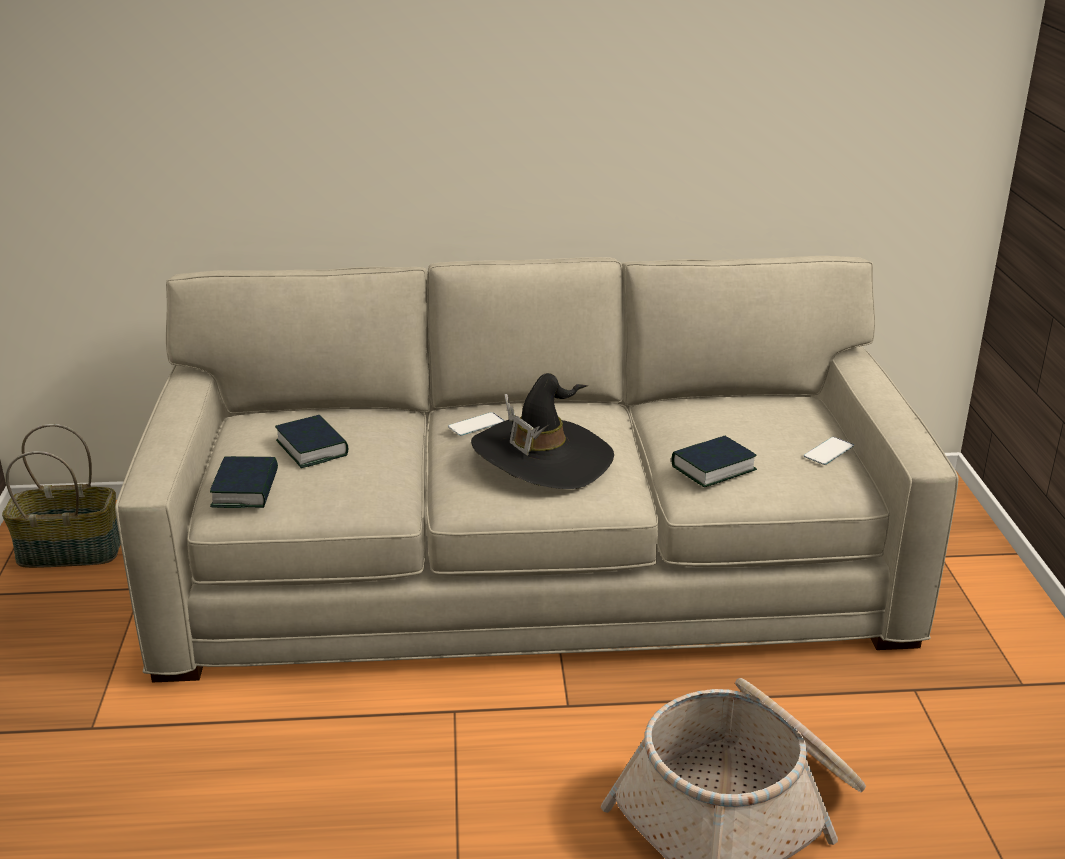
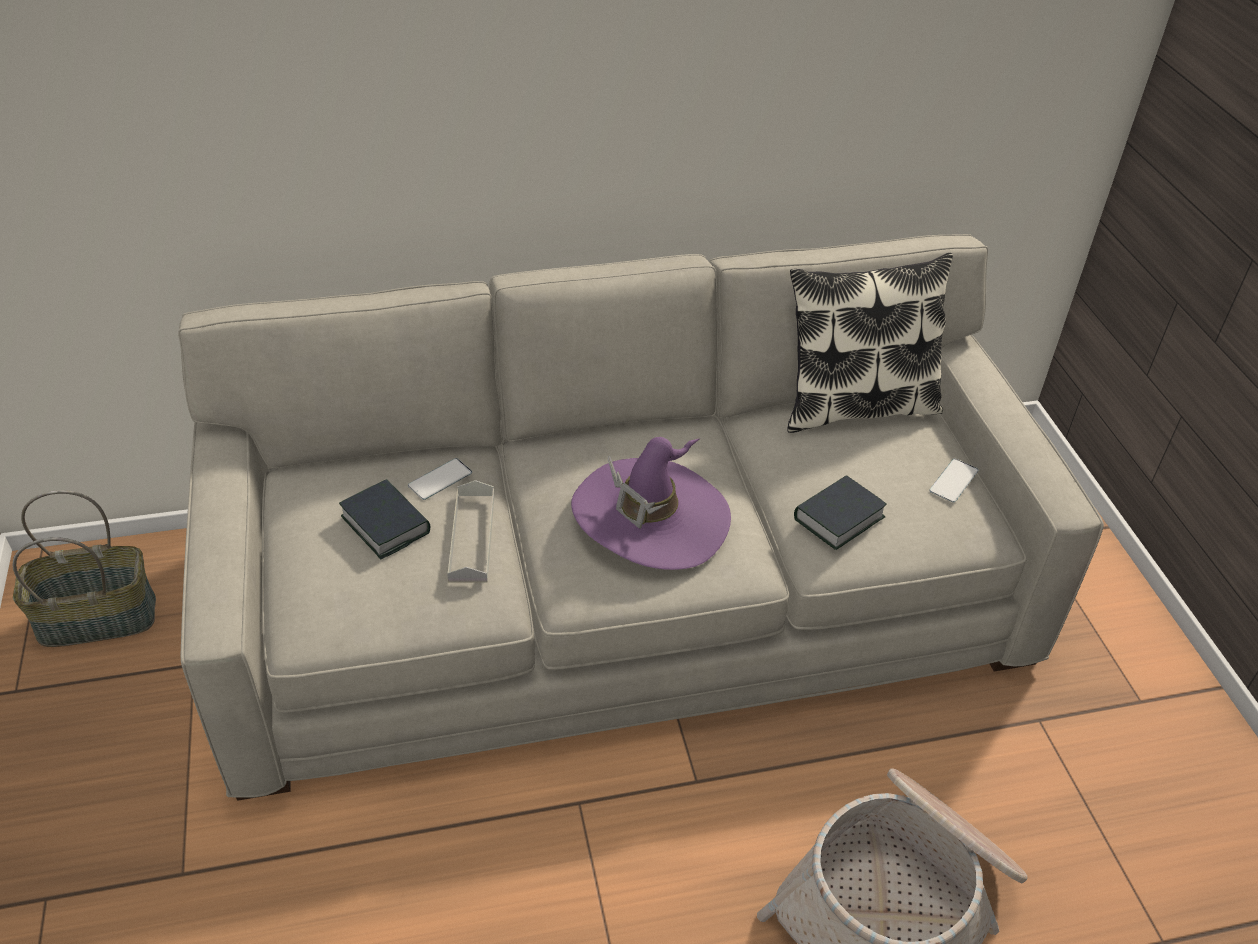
camera: 10 degrees left, 15 degrees up
book [210,456,278,508] -> none
phone [448,412,505,436] -> phone moved to [408,458,472,500]
black hat [471,373,614,489] -> purple hat [571,437,731,570]
none -> grey tray [447,480,495,583]
none -> pillow [788,253,953,433]

